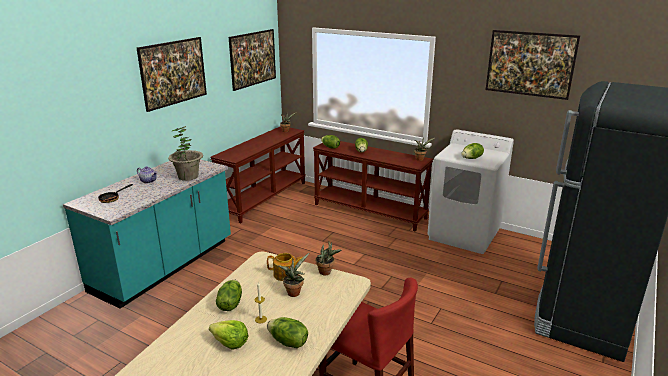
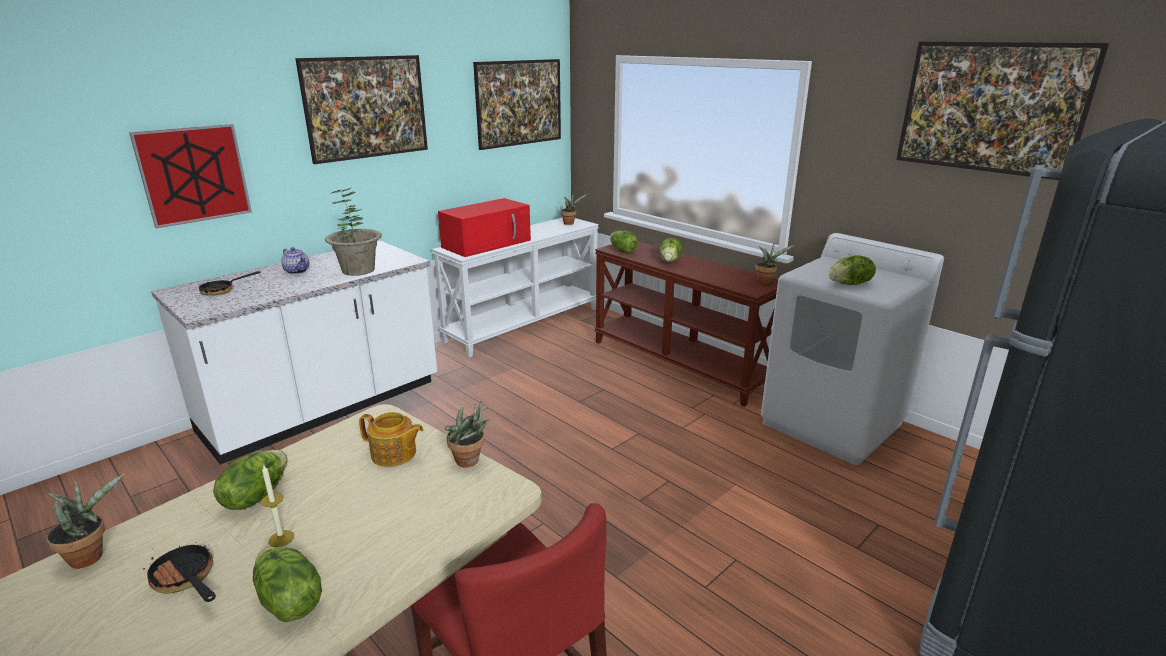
camera: 15 degrees right, 0 degrees up
turquoise counter [63,159,231,309] -> white counter [151,241,437,465]
lettuce [209,320,249,350] -> frying pan [143,542,216,602]
brown console table [210,126,306,223] -> white console table [432,218,599,357]
potted plant [278,253,309,297] -> potted plant moved to [47,473,124,569]
none -> picture [129,124,252,228]
none -> red microwave [438,198,531,257]

